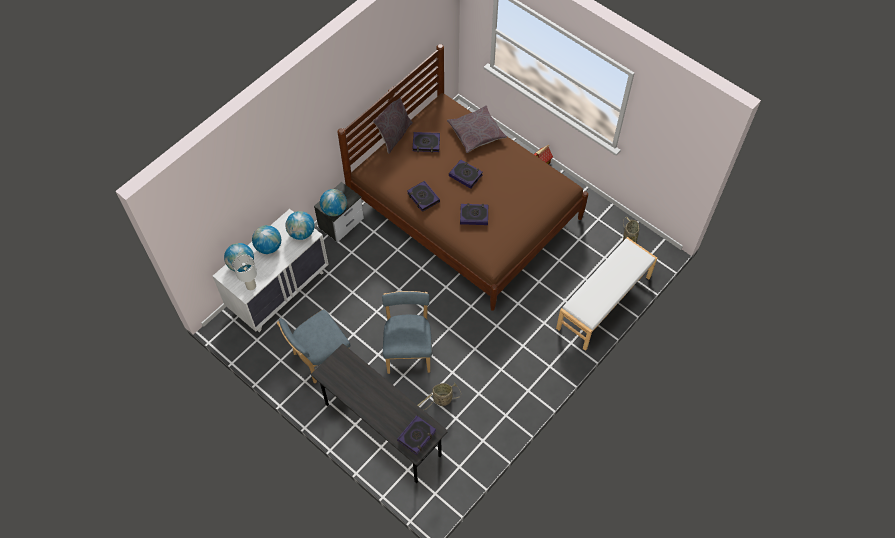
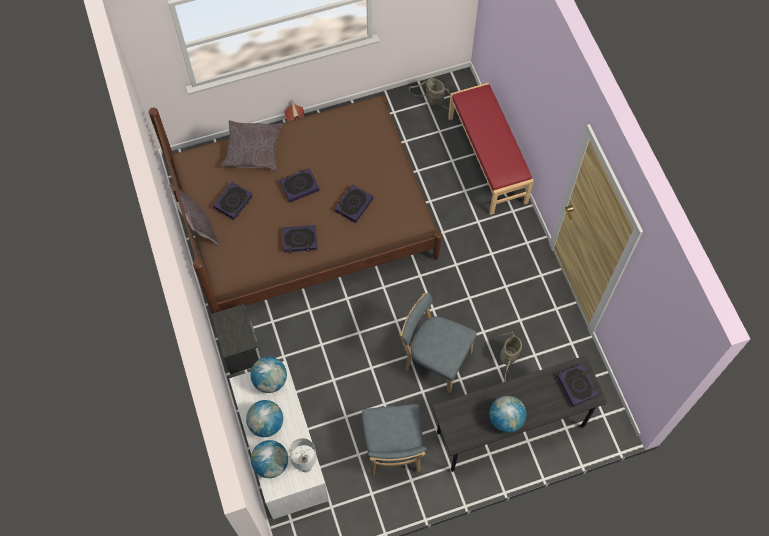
camera: 60 degrees left, 5 degrees up
globe [320,189,347,216] -> globe moved to [489,396,526,433]
white bench [556,237,657,351] -> red bench [448,83,534,215]

